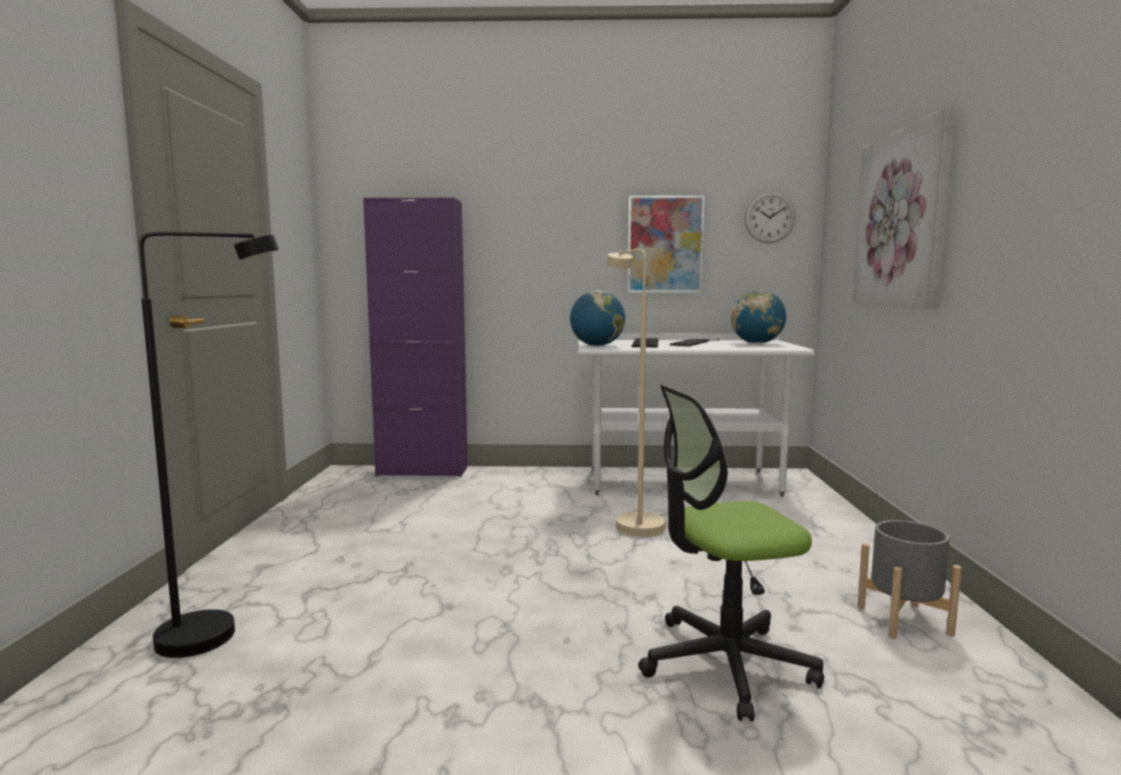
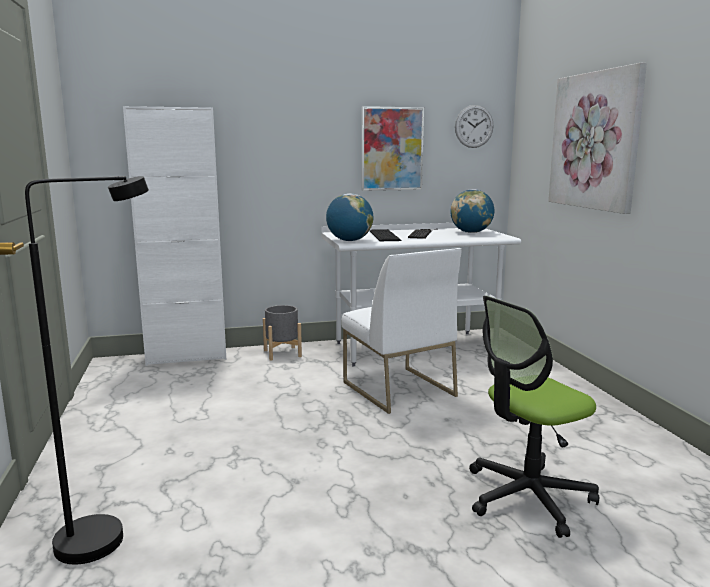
camera: 15 degrees left, 5 degrees up
purple cabinet [363,197,468,477] -> white cabinet [123,106,226,366]
beige floor lamp [607,249,666,537] -> white chair [342,248,462,414]
grey planter [857,520,962,639] -> grey planter moved to [263,305,302,361]

